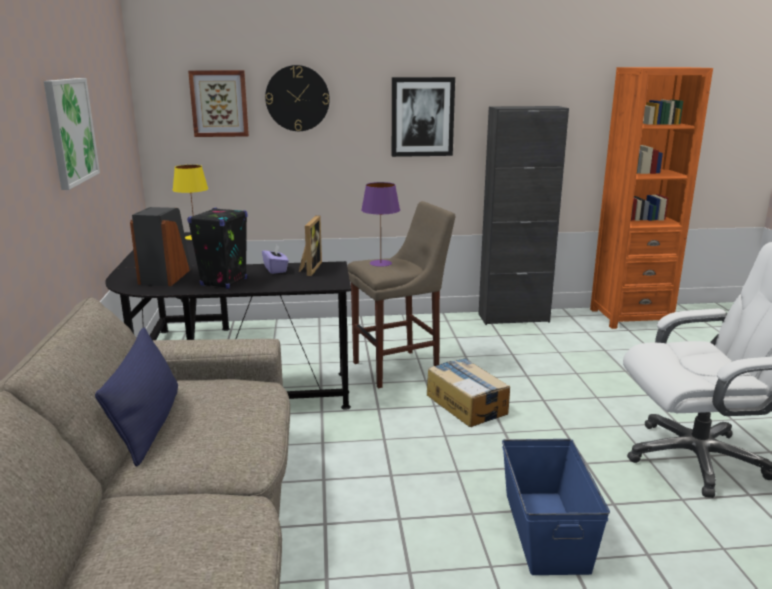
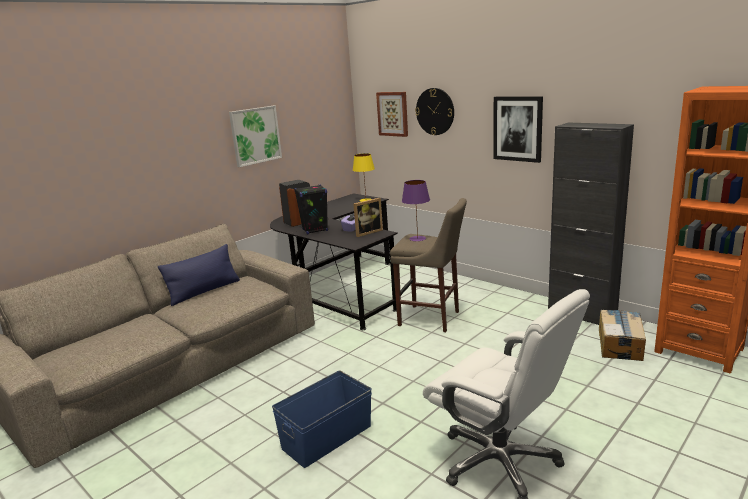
camera: 50 degrees right, 0 degrees up
cardboard box [427,358,510,427] -> cardboard box moved to [599,309,646,361]

